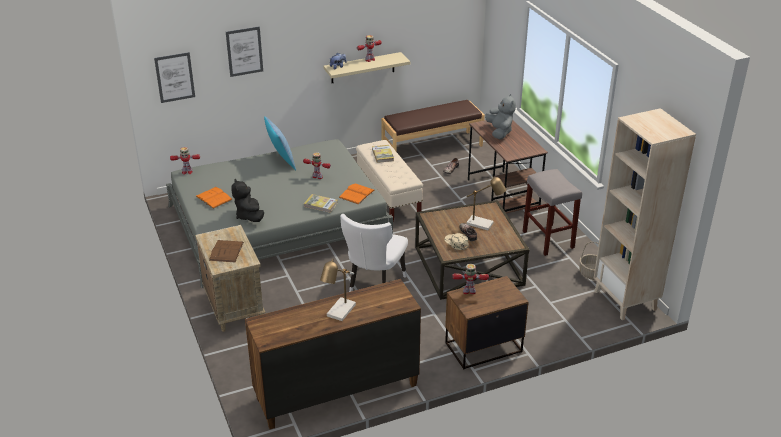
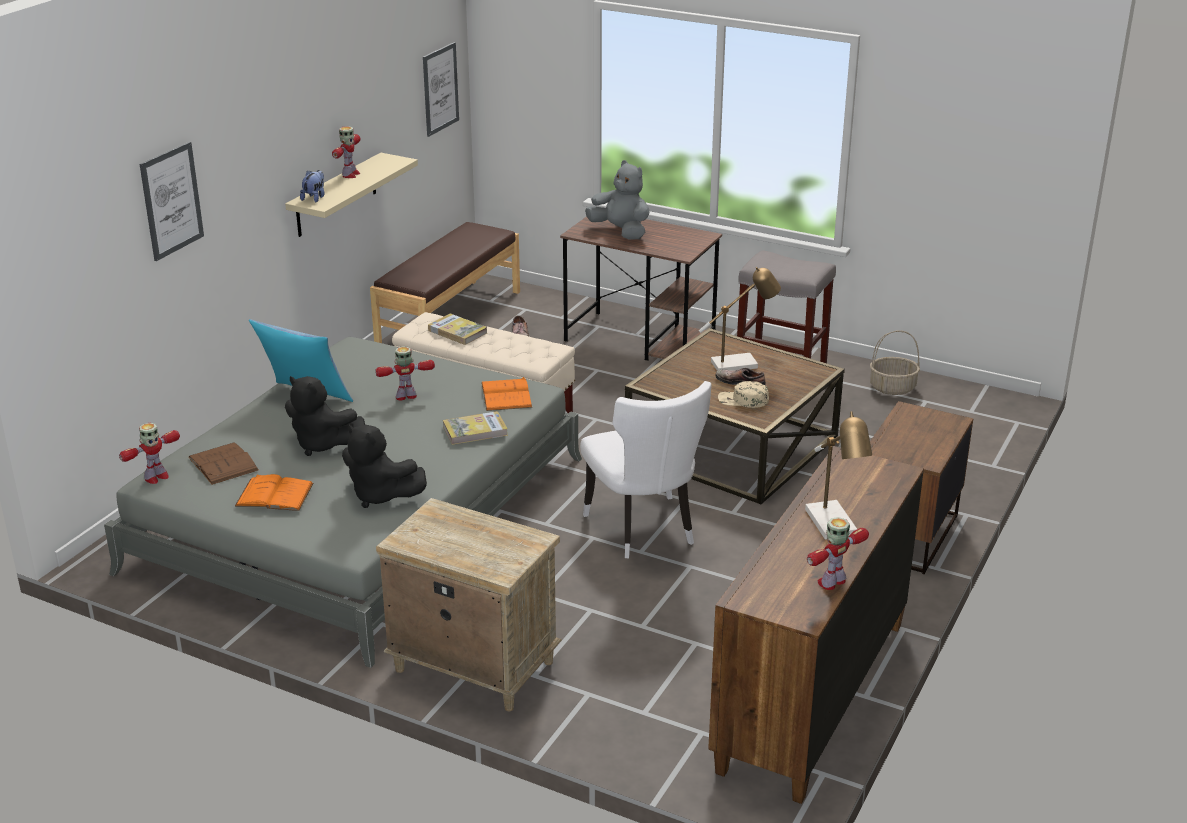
camera: 40 degrees left, 5 degrees down
picture [154,52,195,103] -> picture moved to [423,42,459,137]
brown book [209,240,244,262] -> brown book moved to [188,442,259,485]
toy robot [452,264,489,294] -> toy robot moved to [807,517,869,590]
beige bookcase [594,108,696,320] -> none
none -> black plush toy [285,376,365,456]

